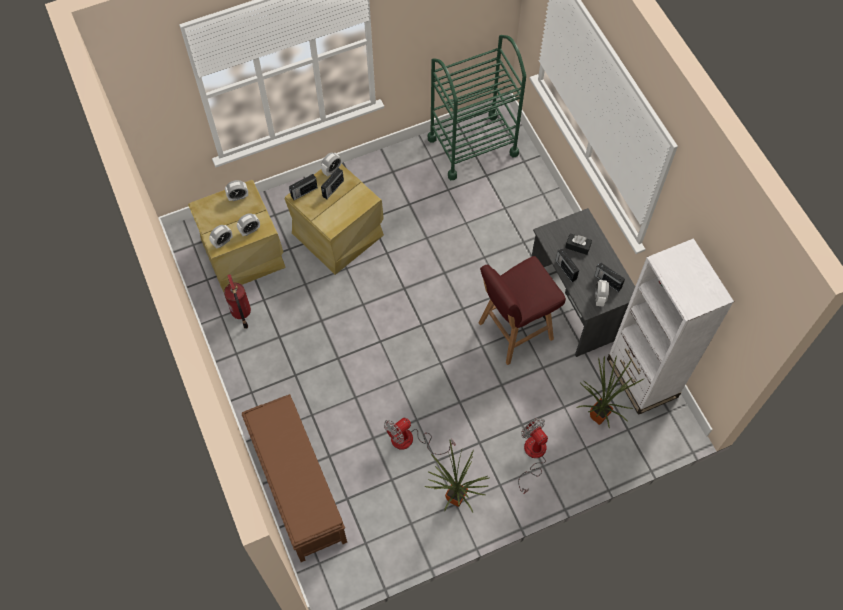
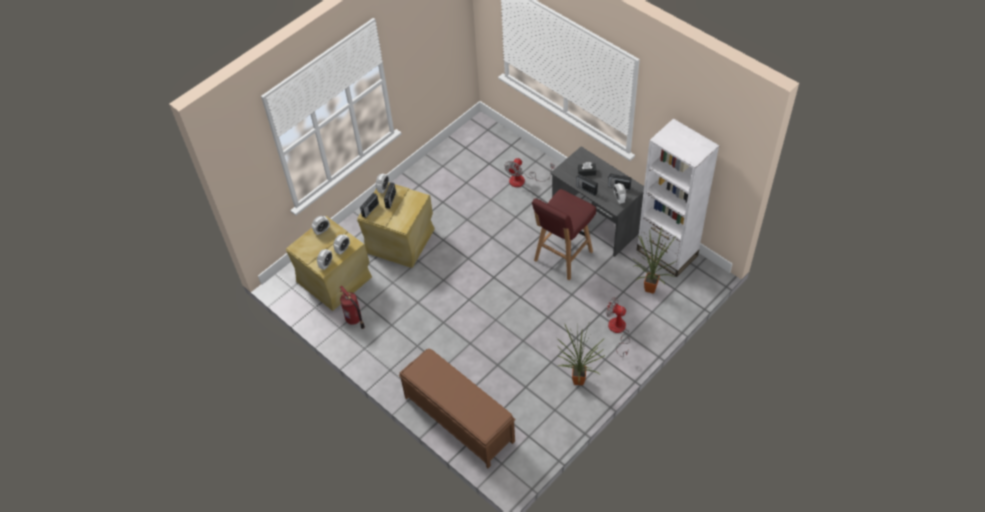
camera: 20 degrees left, 10 degrees down
fan [384,418,455,455] -> fan moved to [504,158,554,187]
green cart [428,35,526,180] -> none

